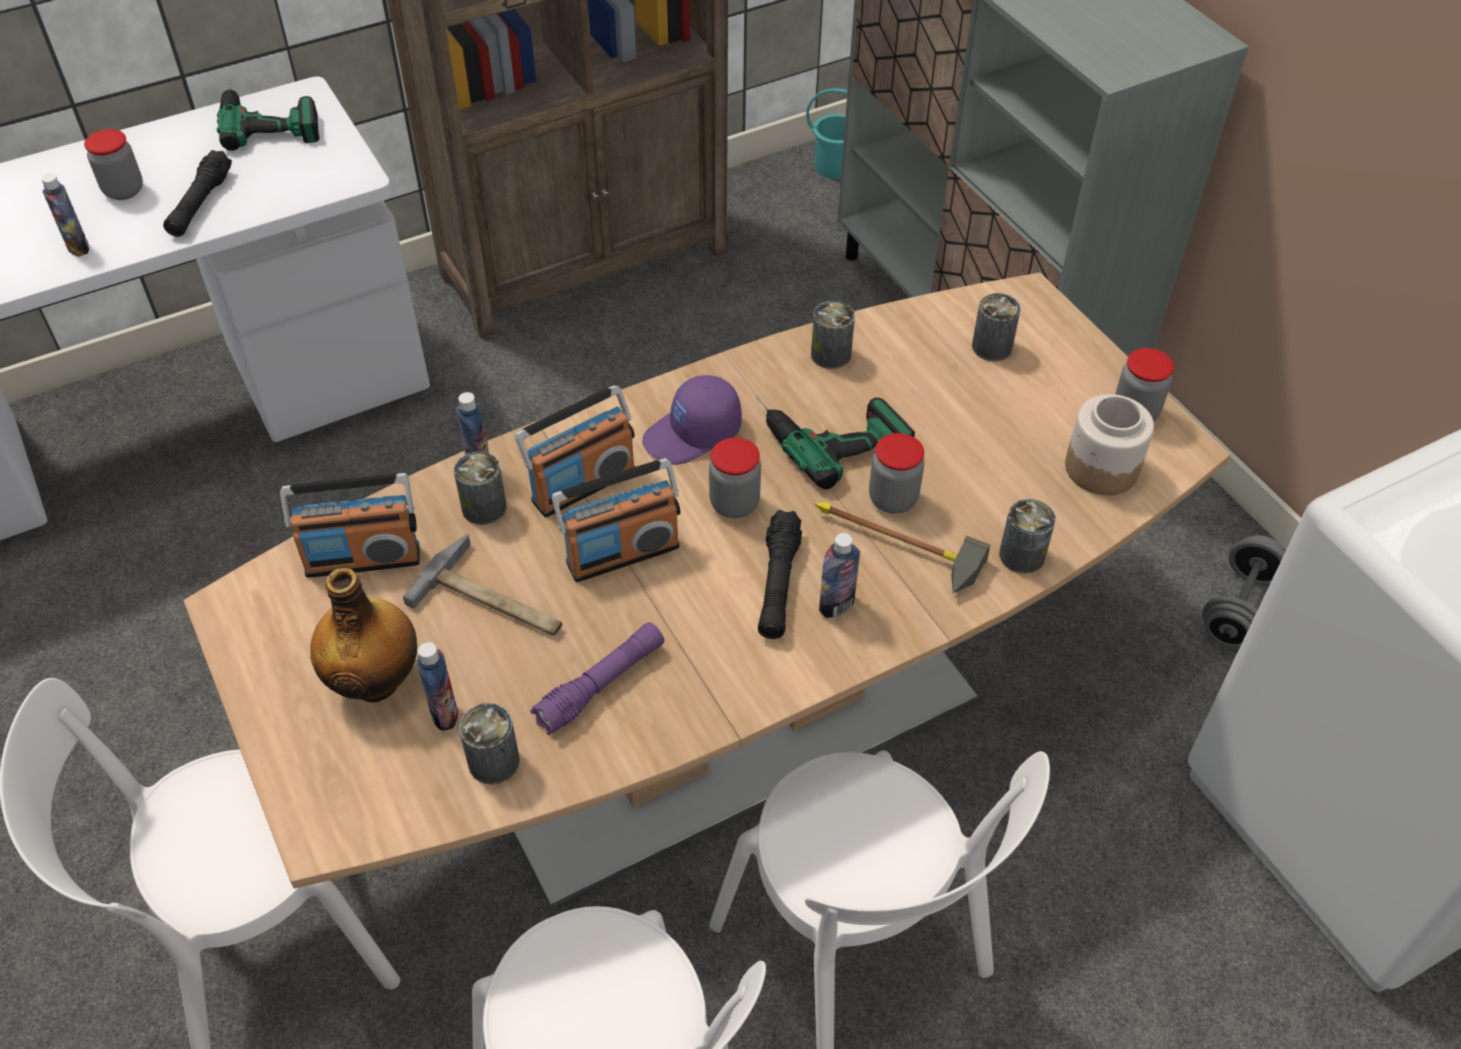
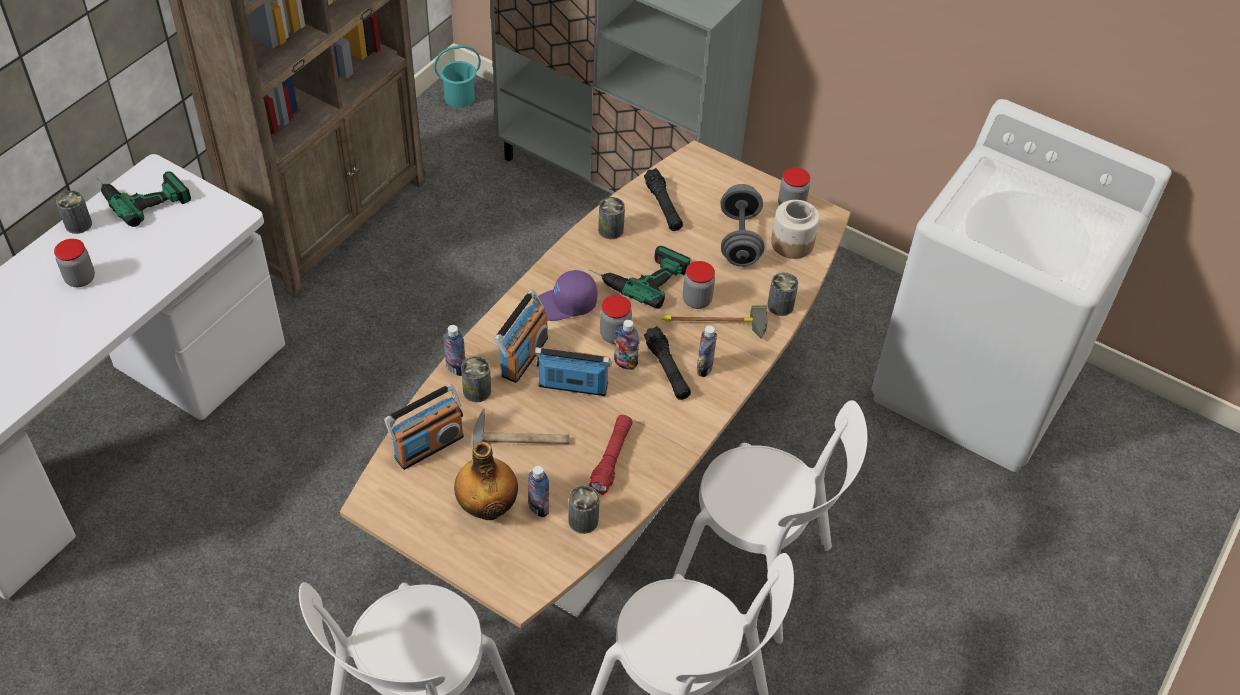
camera: 30 degrees left, 0 degrees up
bottle [42,174,89,257] -> bottle moved to [614,320,639,370]
black flashlight [163,150,232,237] -> black flashlight moved to [644,168,683,231]
purple flashlight [530,622,664,735] -> red flashlight [589,415,633,495]
radio [552,458,680,582] -> radio turned 120 degrees counterclockwise [535,347,612,396]
purple cap [642,375,742,465] -> purple cap turned 45 degrees clockwise [533,270,598,321]
can [972,293,1021,361] -> can moved to [56,191,92,234]
grey dumbbell [1202,535,1286,648] -> grey dumbbell moved to [721,184,764,267]

